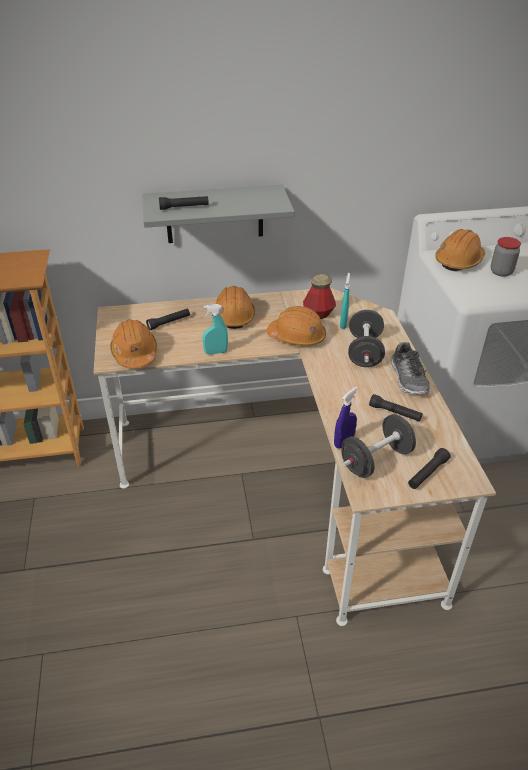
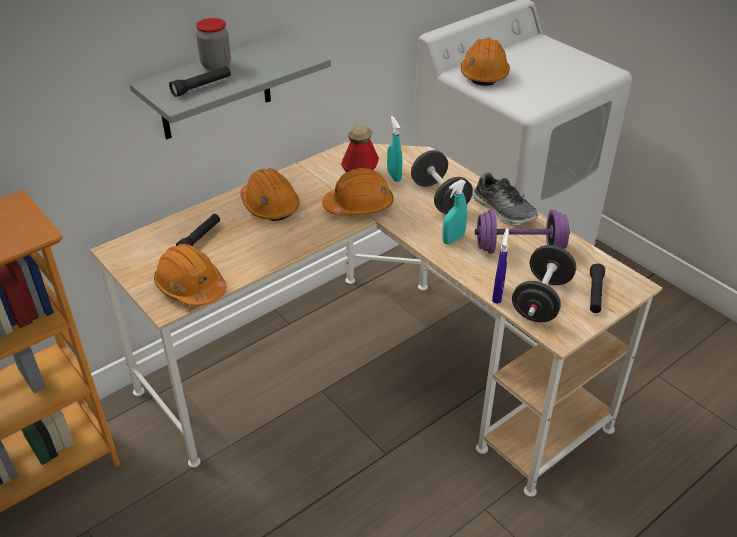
camera: 30 degrees left, 0 degrees up
turquoise spray bottle [202,304,228,355] -> turquoise spray bottle moved to [442,179,467,244]
black flashlight [369,394,423,422] -> purple dumbbell [475,210,570,253]
jar [491,237,521,277] -> jar moved to [196,18,231,71]

